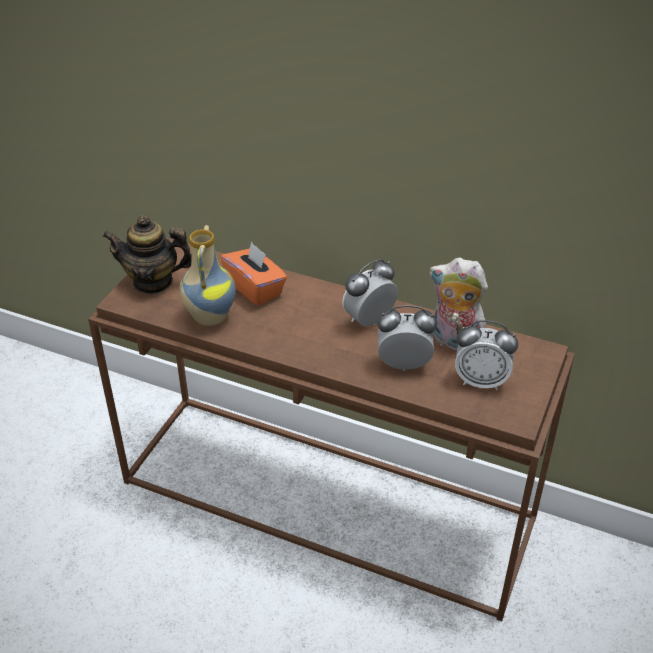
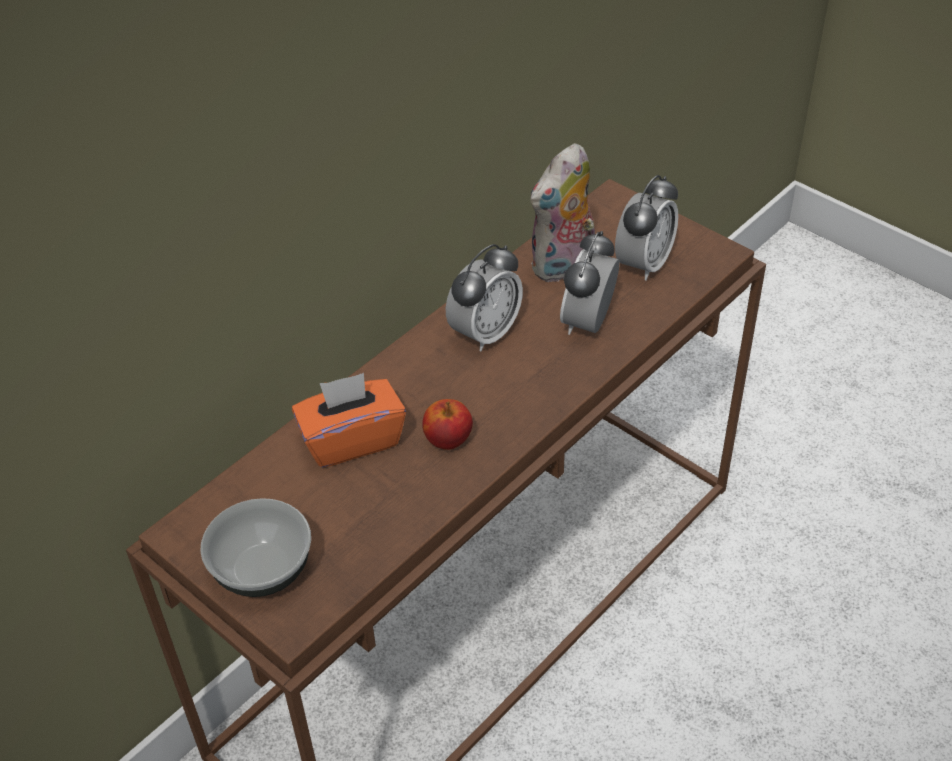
camera: 70 degrees left, 5 degrees up
teapot [102,215,191,294] -> bowl [200,498,311,597]
vase [179,225,236,326] -> none
alarm clock [342,259,398,326] -> alarm clock turned 120 degrees counterclockwise [446,244,523,352]
none -> apple [422,399,473,450]

